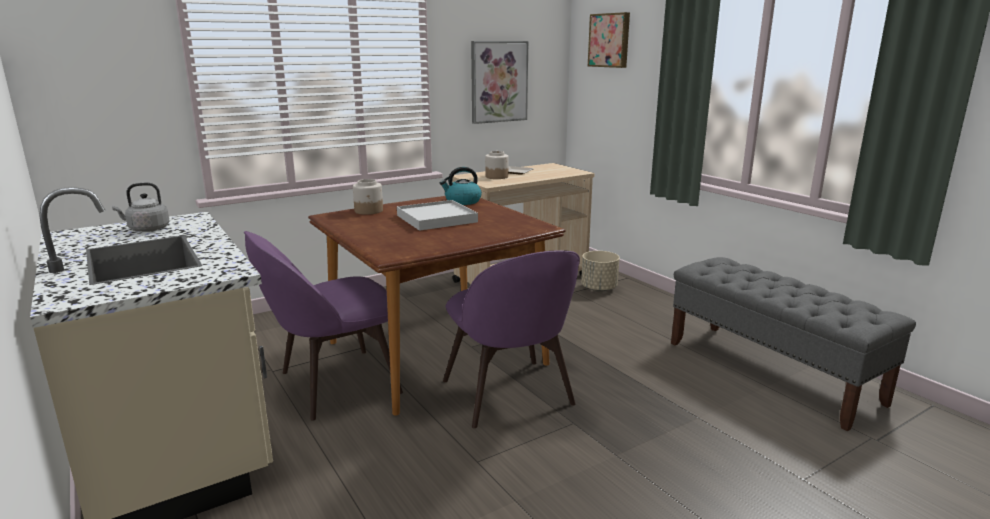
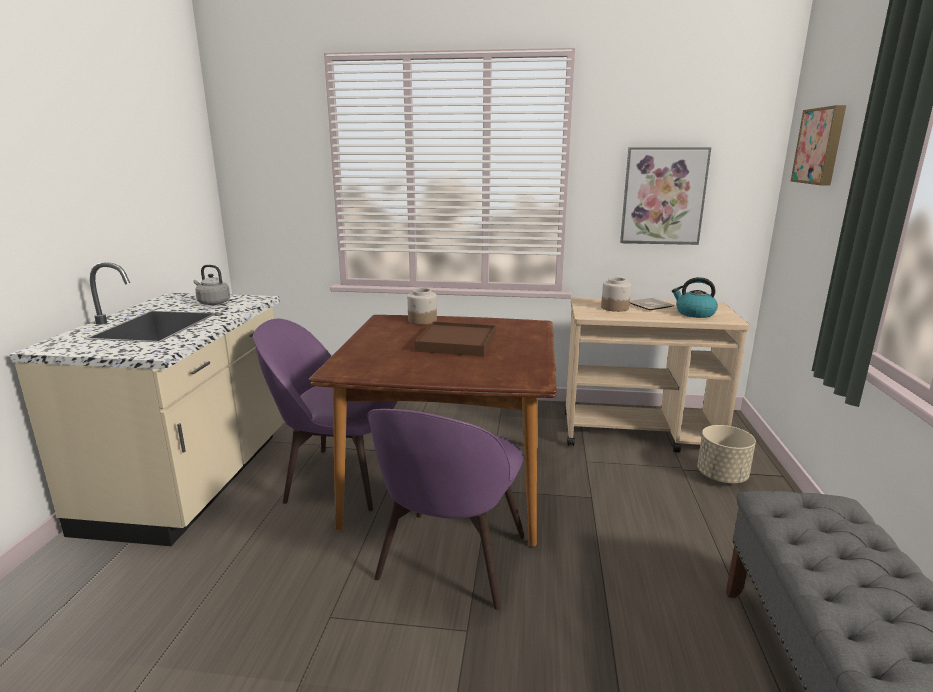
camera: 40 degrees right, 0 degrees up
white tray [397,200,478,231] -> brown tray [414,321,496,357]
kettle [440,167,482,205] -> kettle moved to [672,277,718,318]

